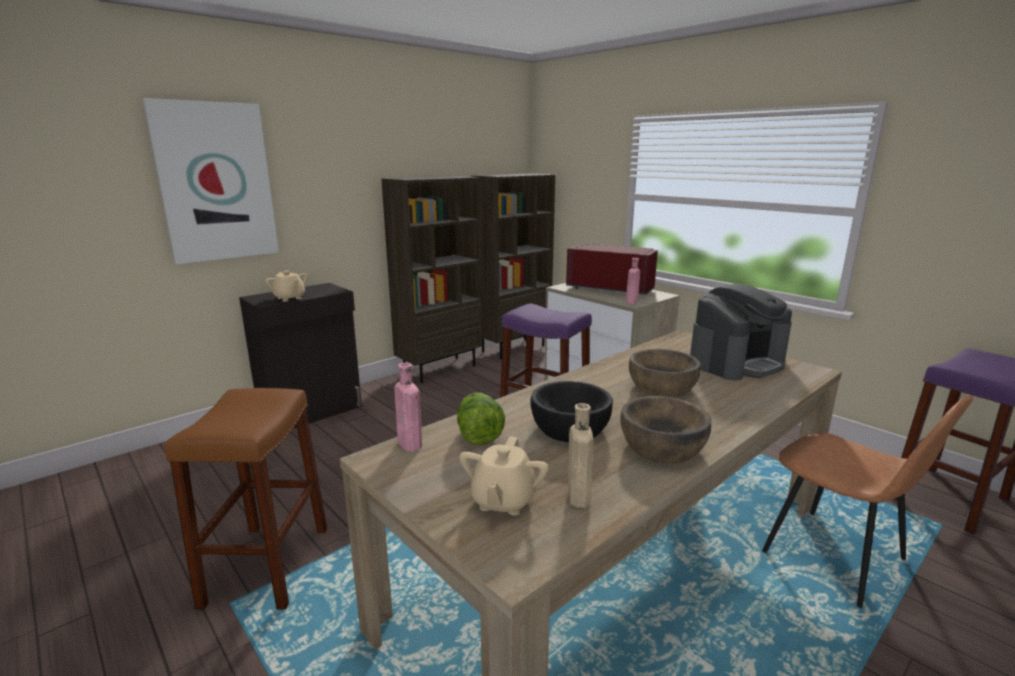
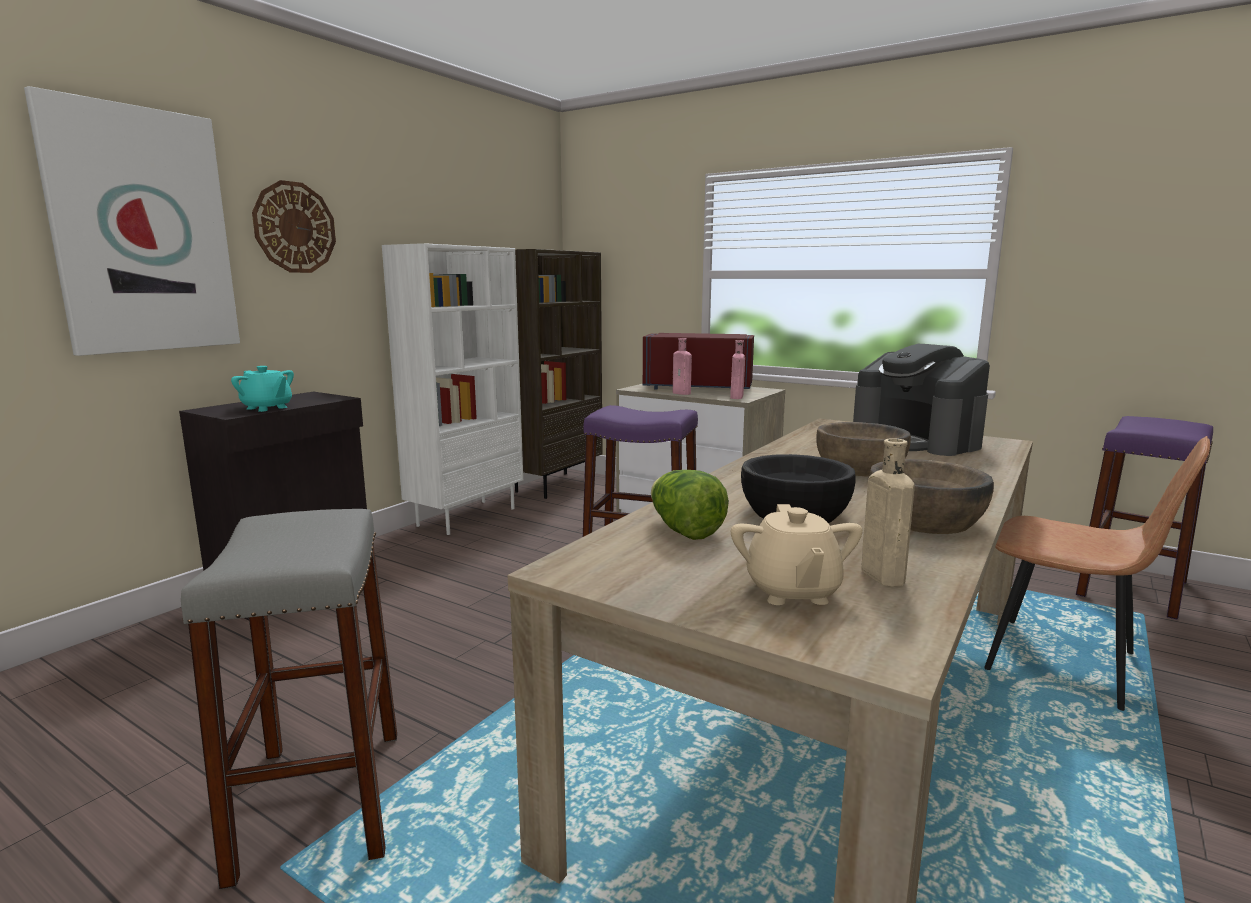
camera: 15 degrees left, 5 degrees down
brown stool [165,388,327,610] -> grey stool [181,509,397,890]
beige teapot [265,271,308,302] -> turquoise teapot [231,366,294,412]
brown bookcase [381,176,483,383] -> white bookcase [382,243,523,535]
pink bottle [394,363,422,452] -> pink bottle moved to [673,338,692,395]
coffee machine [690,283,792,380] -> coffee machine turned 105 degrees clockwise [853,344,990,456]
none -> wall clock [252,180,336,273]

